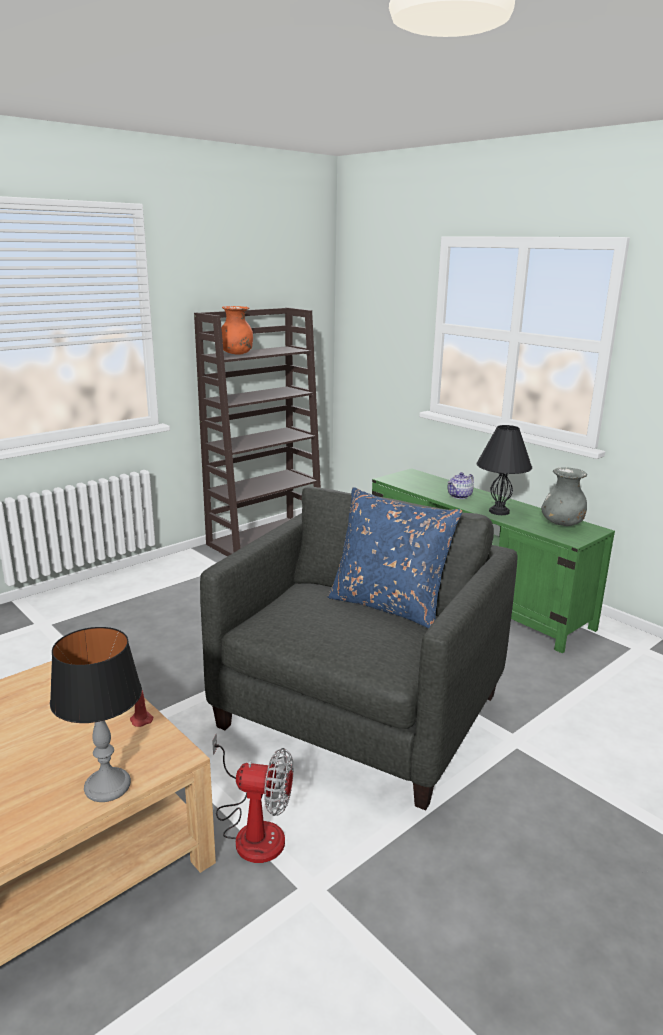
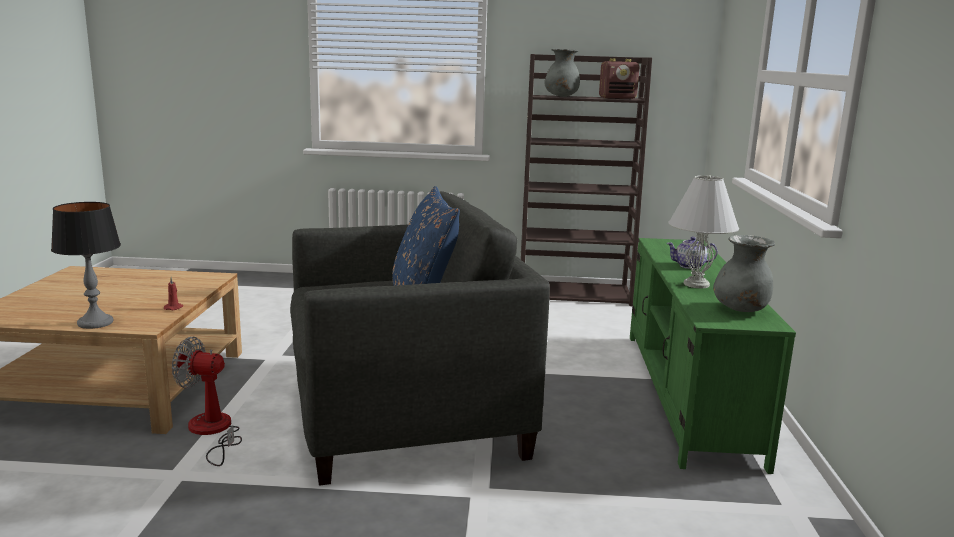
camera: 45 degrees right, 5 degrees down
fan [212,733,294,863] -> fan turned 135 degrees clockwise [172,337,242,466]
orange vase [221,306,253,355] -> grey vase [544,49,580,97]
black table lamp [477,425,532,515] -> white table lamp [668,175,739,288]
none -> radio [599,58,640,99]

